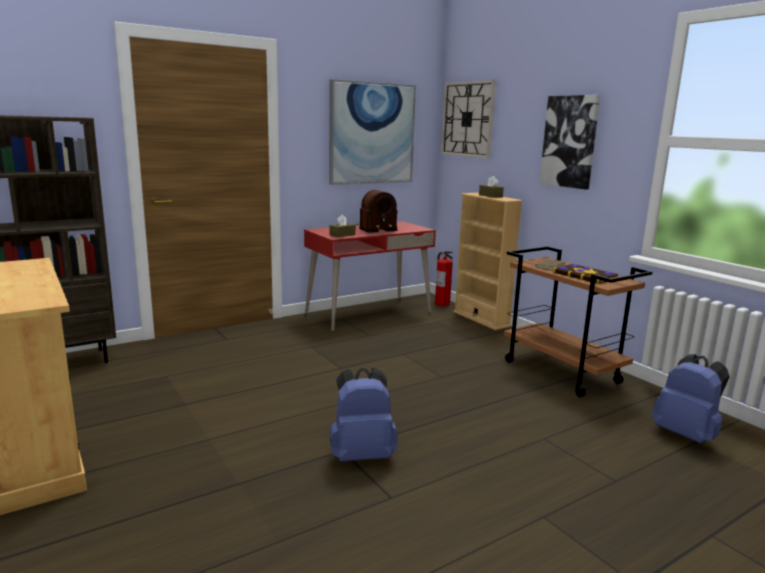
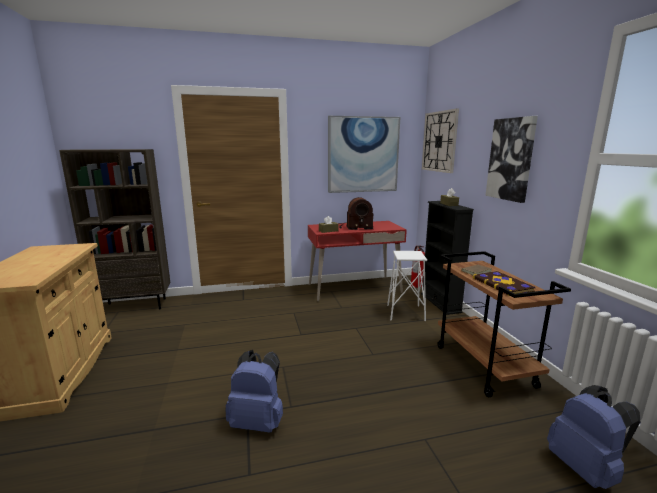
camera: 20 degrees right, 0 degrees up
beige bookcase [453,193,523,330] -> black bookcase [421,201,474,315]
none -> white stool [387,251,427,321]

